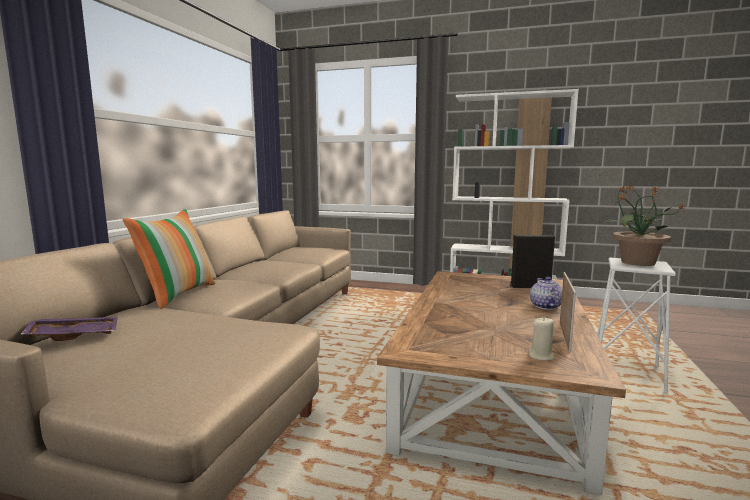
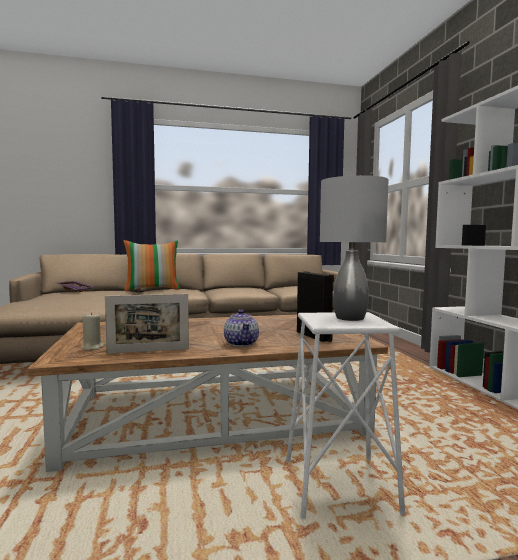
camera: 60 degrees right, 5 degrees down
teapot [530,277,562,310] -> teapot turned 105 degrees clockwise [224,310,259,347]
potted plant [600,185,686,266] -> grey table lamp [320,175,389,321]

